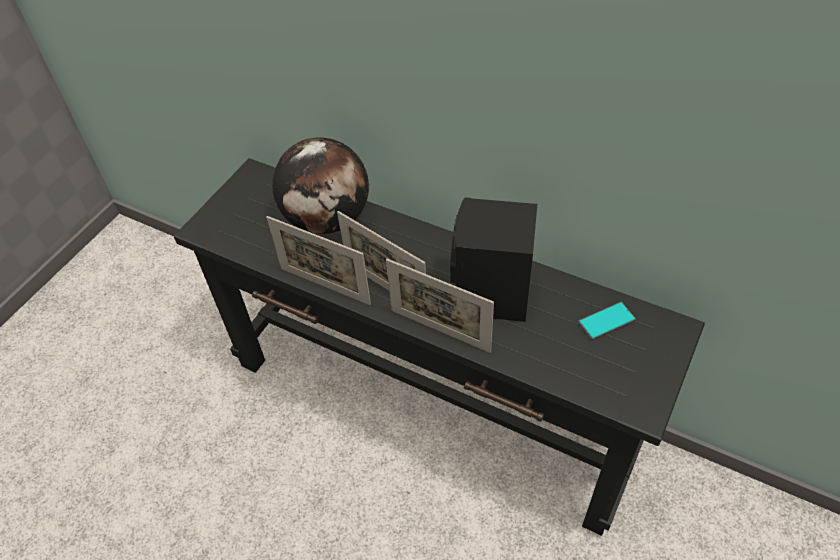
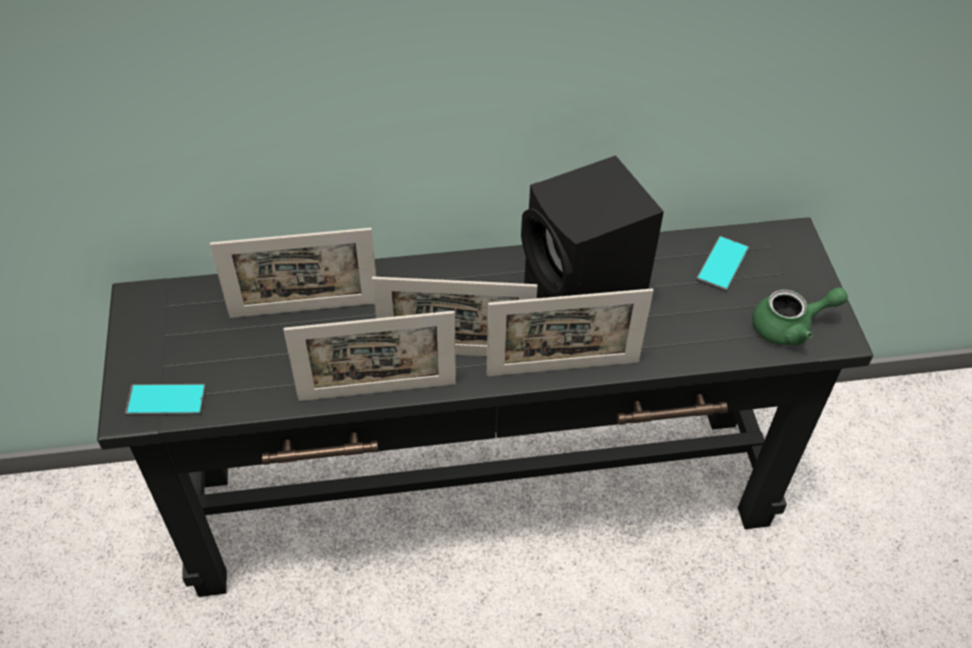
camera: 40 degrees left, 0 degrees up
globe [272,138,369,234] -> picture frame [210,228,376,318]
none -> phone [125,384,206,416]
none -> green teapot [752,287,848,346]

